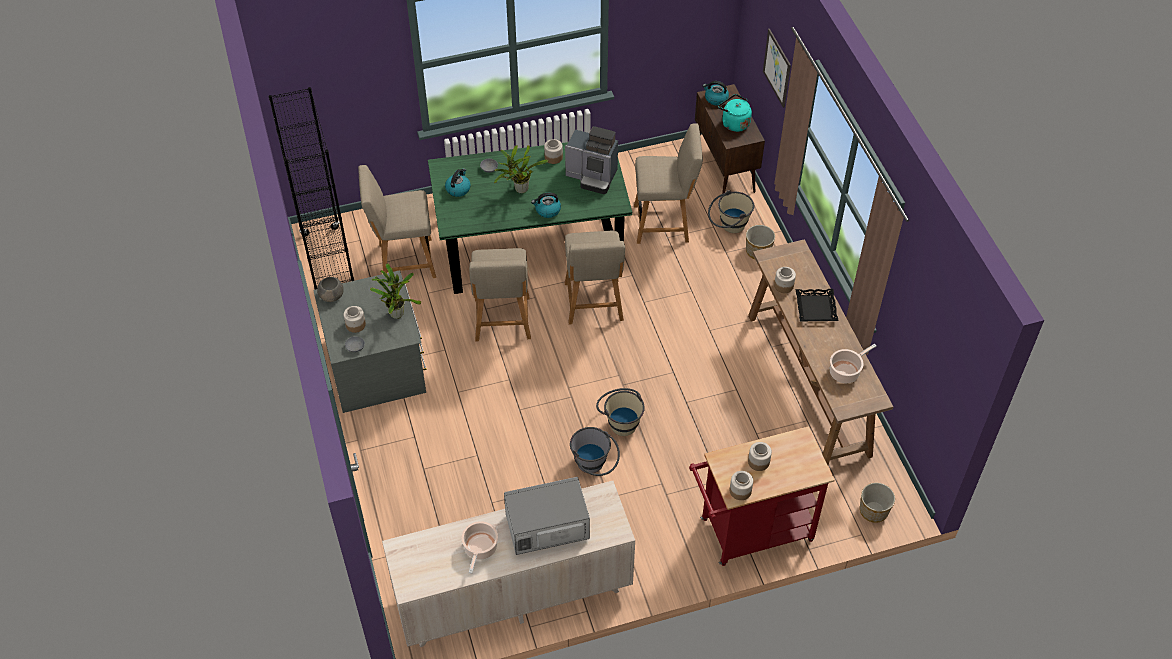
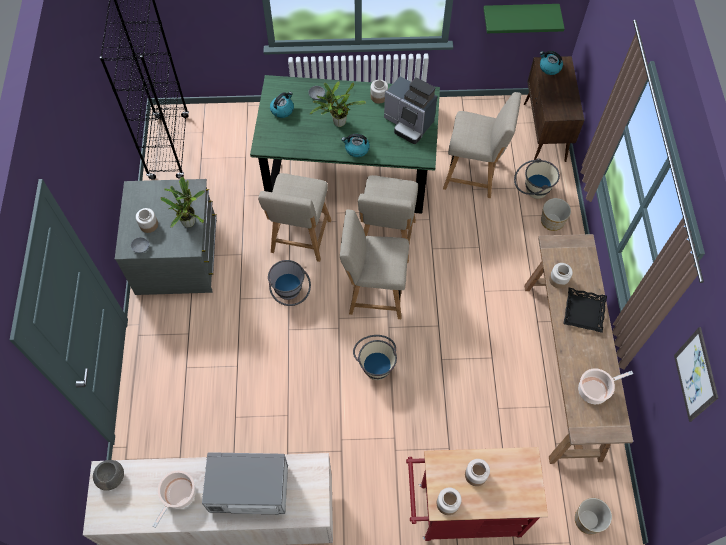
camera: 15 degrees right, 10 degrees up
grey bowl [317,277,344,302] -> grey bowl moved to [93,460,124,491]
beige chair [358,165,436,278] -> beige chair moved to [340,209,409,319]
grey bucket [570,427,620,476] -> grey bucket moved to [268,260,311,306]
turquoise kettle [718,94,752,132] -> none
picture [763,29,791,108] -> picture moved to [674,327,718,422]
none -> green shelf [483,4,565,33]

